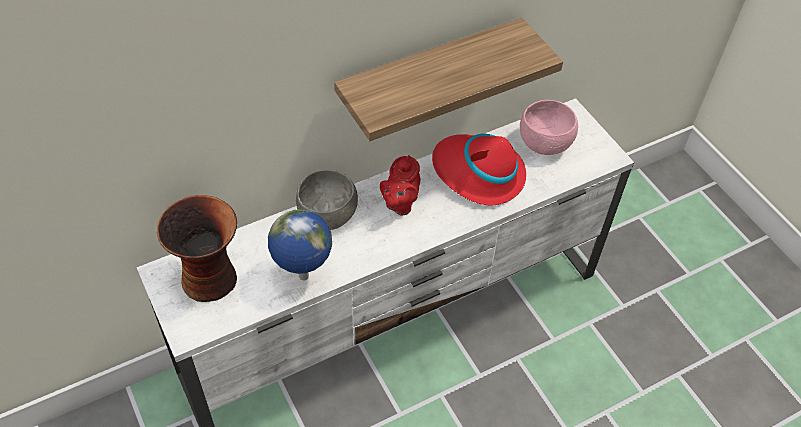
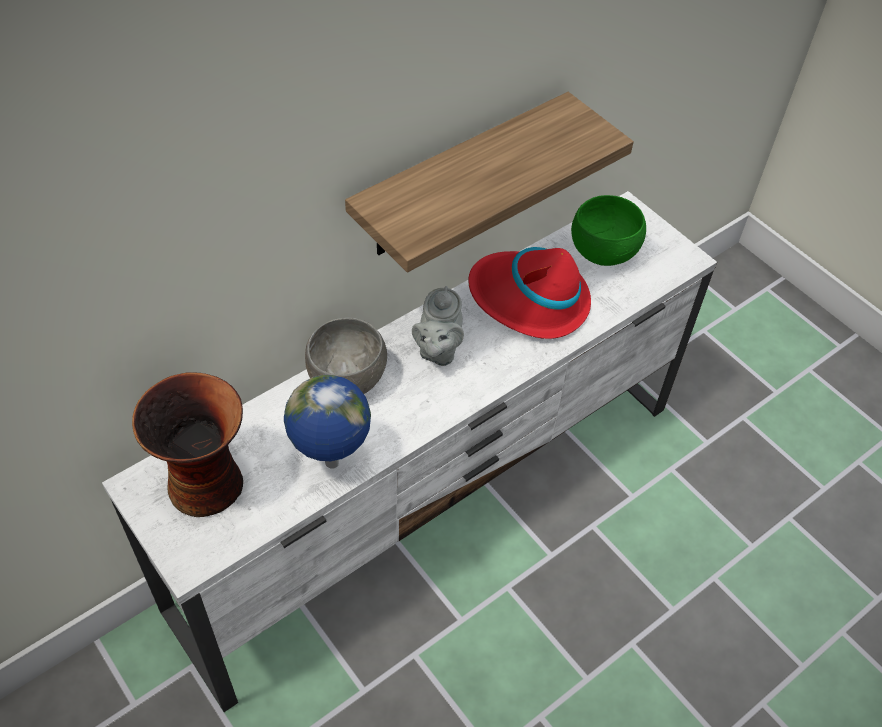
camera: 10 degrees left, 0 degrees up
red teapot [380,155,420,216] -> grey teapot [412,286,464,366]
pink bowl [520,100,578,155] -> green bowl [571,195,646,266]

